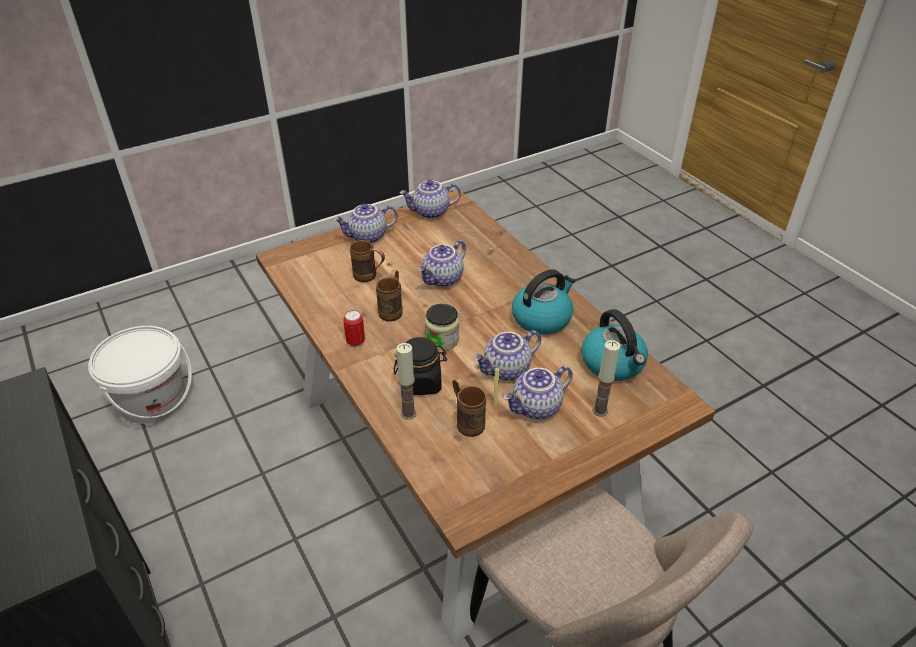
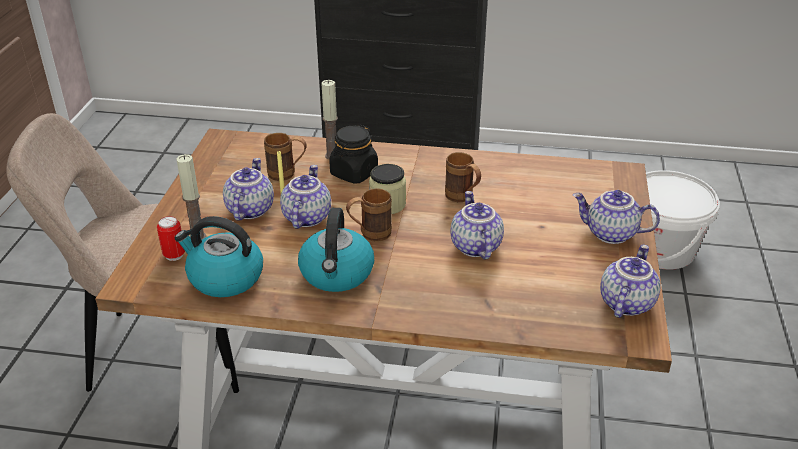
camera: 130 degrees right, 5 degrees down
teapot [334,204,398,244] -> teapot turned 90 degrees counterclockwise [573,190,660,244]
can [343,310,365,347] -> can moved to [157,216,185,261]
brown mug [350,240,385,282] -> brown mug moved to [346,188,392,242]

